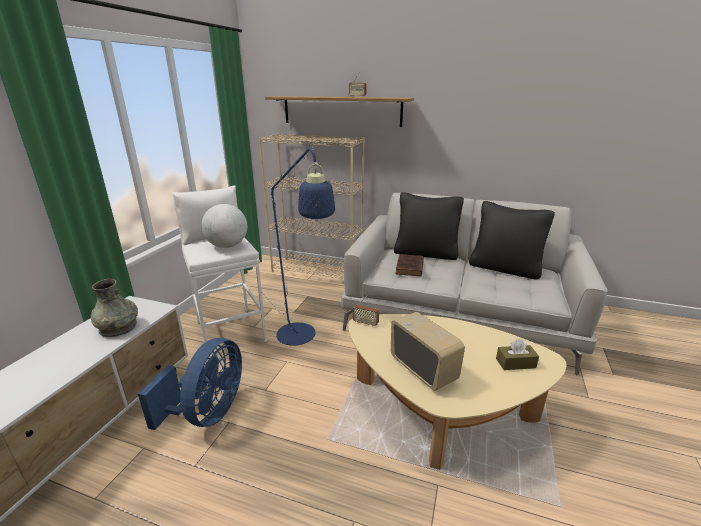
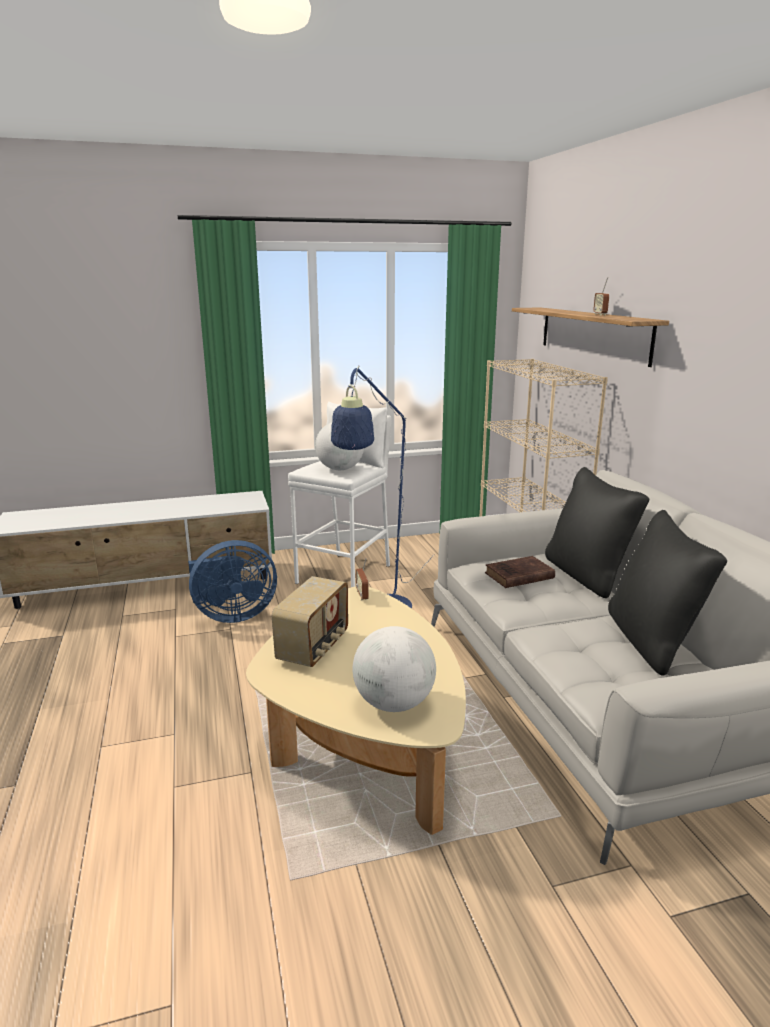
camera: 55 degrees right, 5 degrees down
grey vase [90,279,138,337] -> none
brown tissue box [496,339,539,370] -> globe [353,626,436,712]

